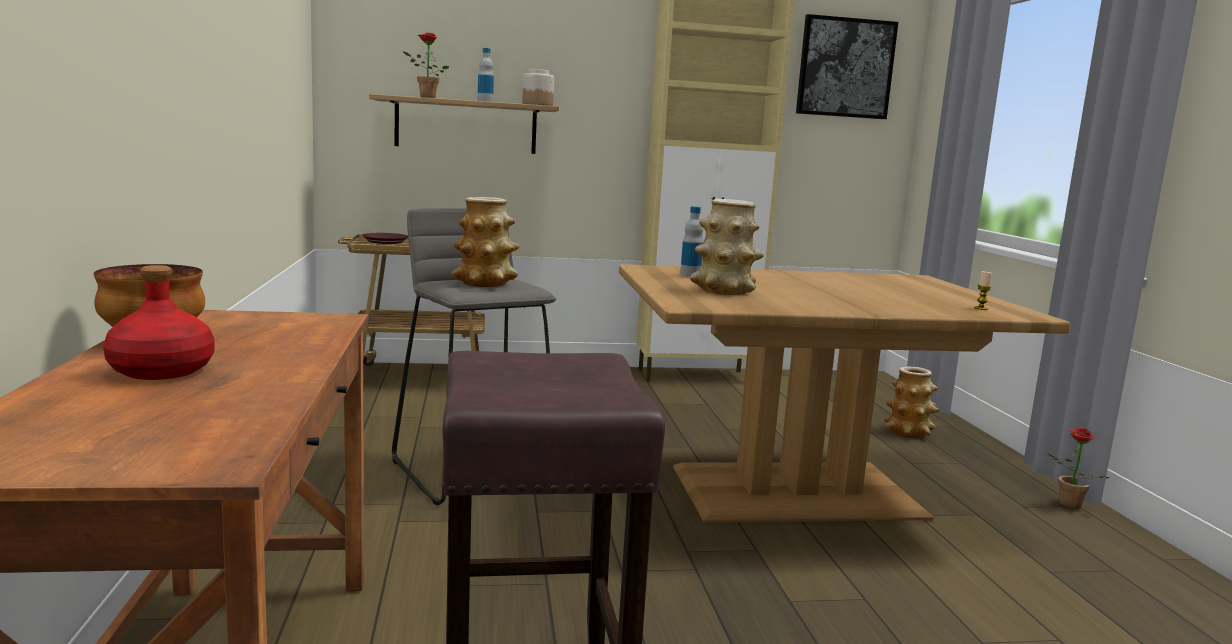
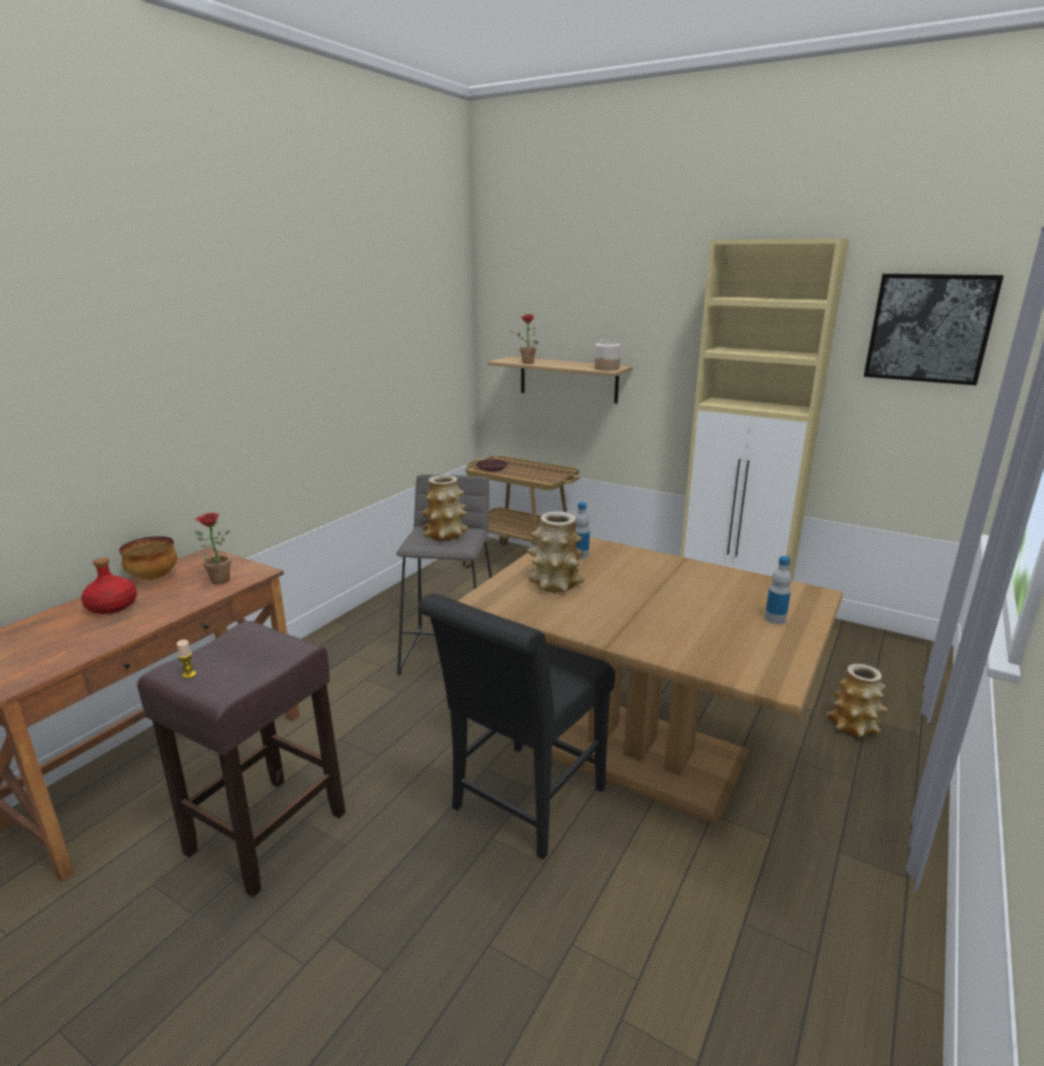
camera: 40 degrees right, 10 degrees up
bottle [478,48,494,102] -> bottle moved to [765,556,792,624]
candle [974,271,992,310] -> candle moved to [177,640,196,679]
potted plant [1048,428,1109,509] -> potted plant moved to [195,513,231,585]
none -> black chair [418,594,615,860]

